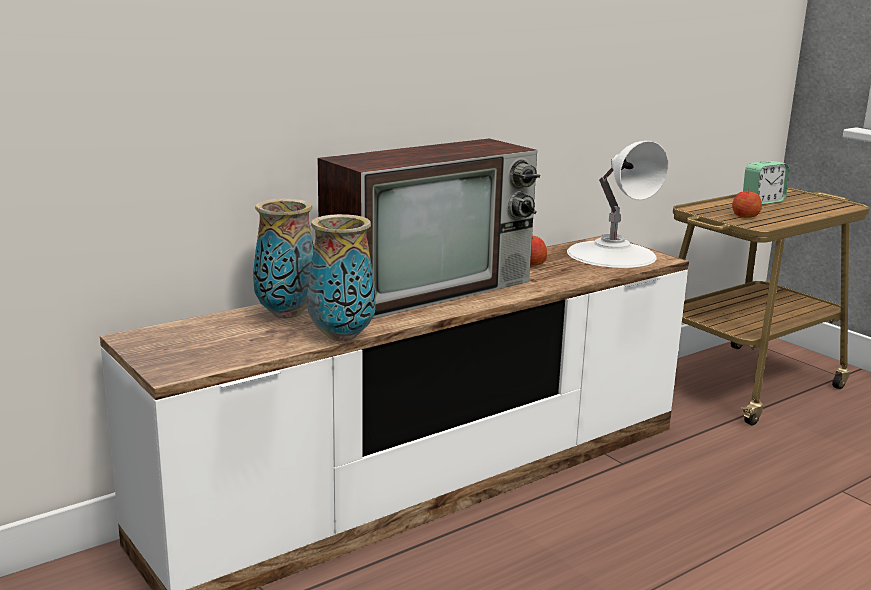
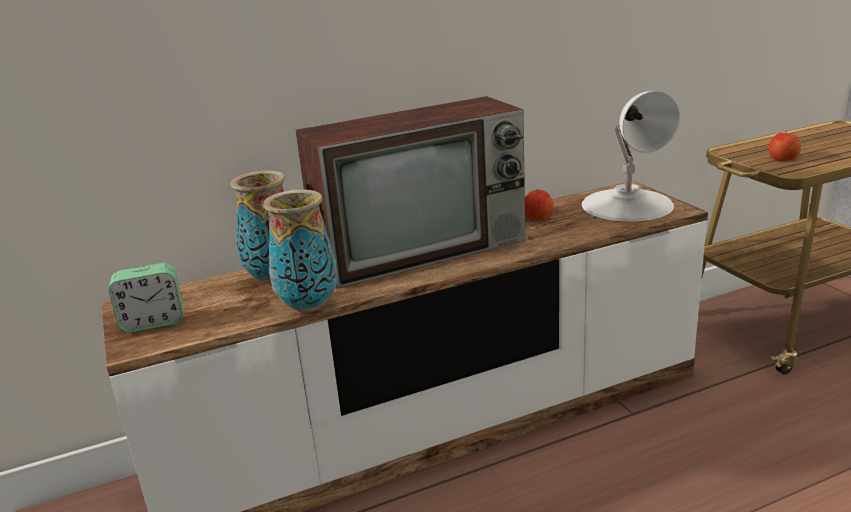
camera: 15 degrees right, 5 degrees up
alarm clock [743,161,790,205] -> alarm clock moved to [109,263,183,333]

